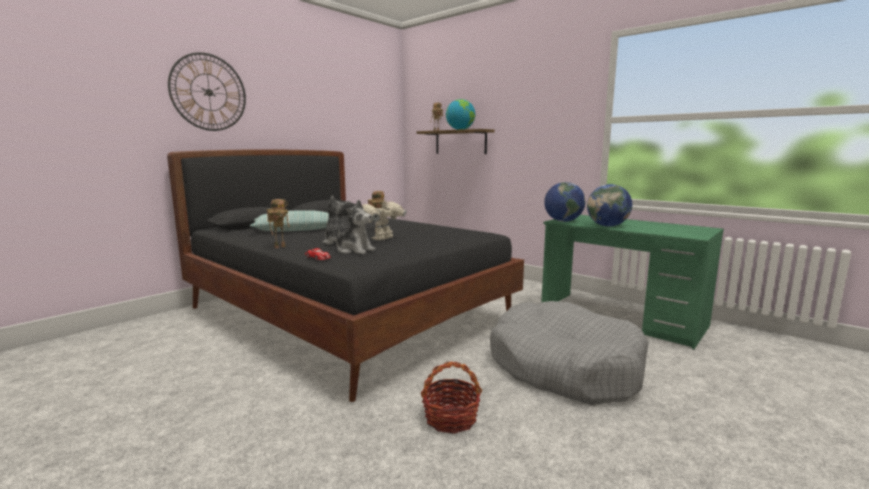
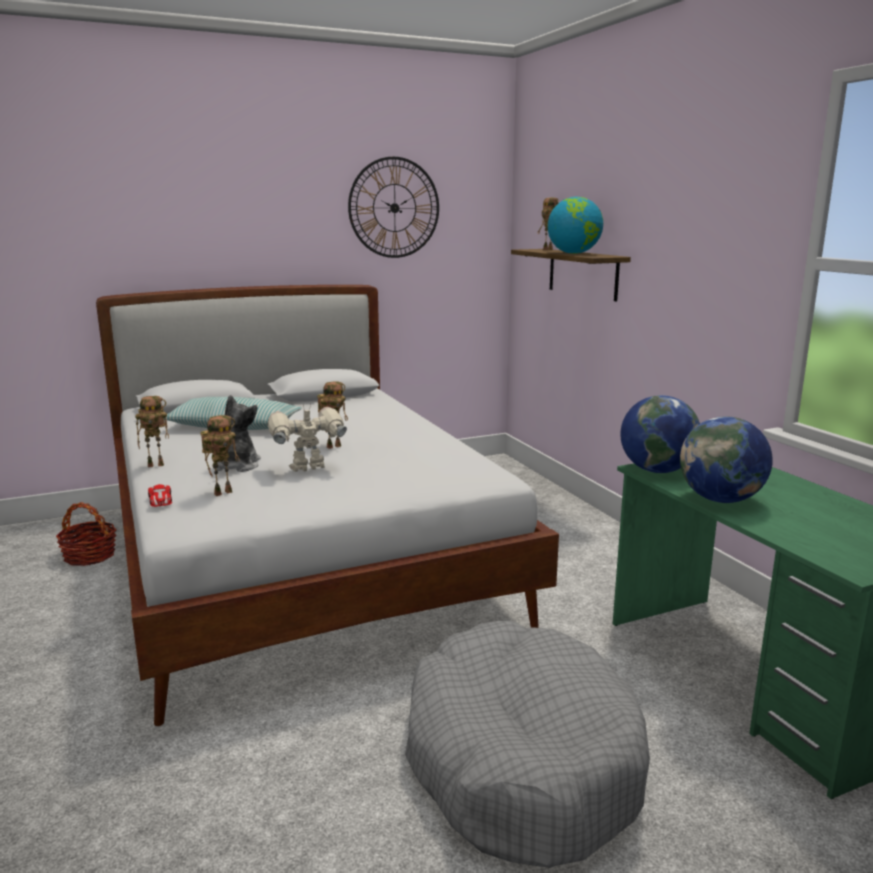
camera: 25 degrees right, 5 degrees up
black bed [167,149,524,402] -> white bed [96,285,559,726]
wall clock [168,52,246,131] -> wall clock moved to [348,157,439,258]
plush toy [333,200,376,254] -> toy robot [201,415,240,496]
basket [421,361,482,434] -> basket moved to [56,502,117,566]

